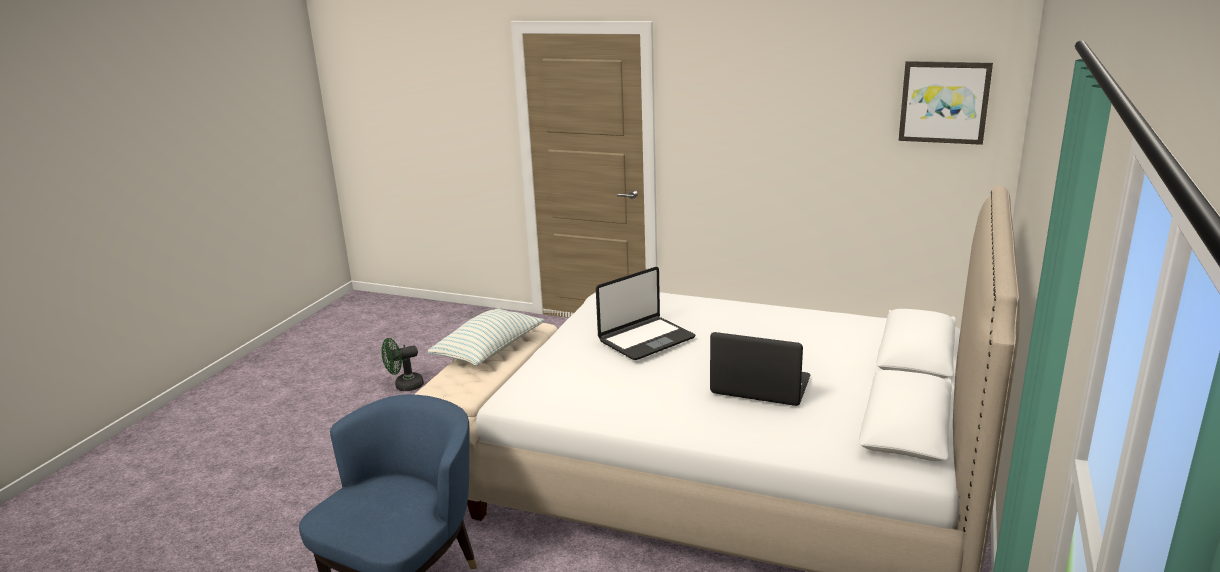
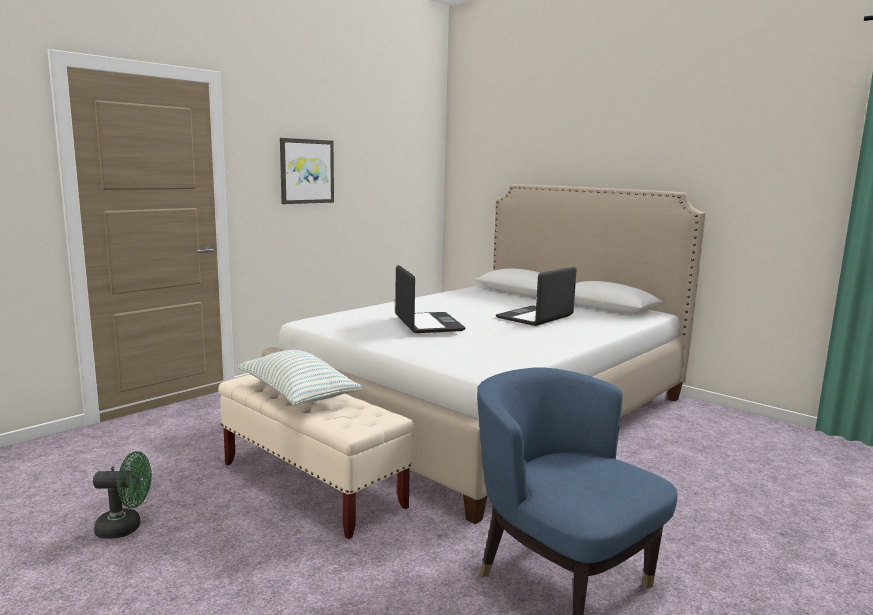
camera: 70 degrees left, 10 degrees down
green fan [381,338,424,391] -> green fan turned 90 degrees counterclockwise [93,451,152,539]
picture [899,61,993,145] -> picture moved to [280,138,334,204]

